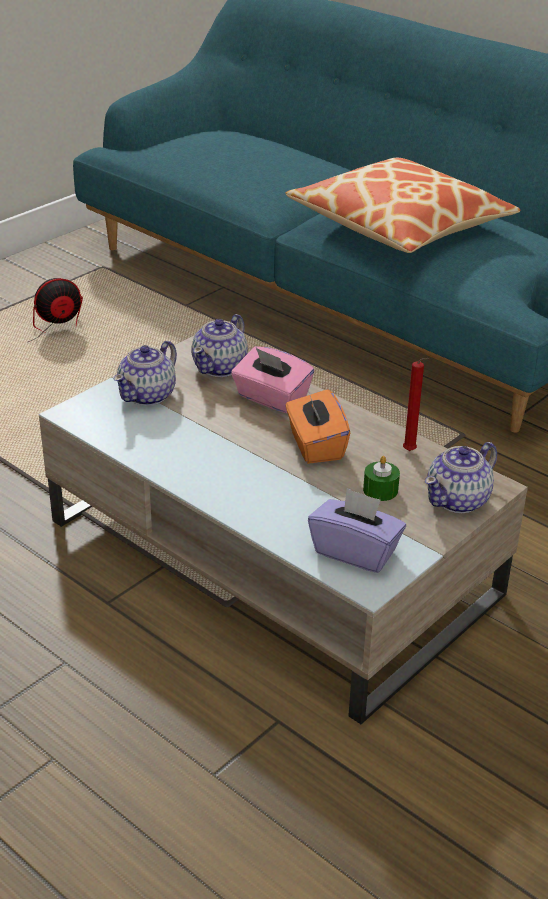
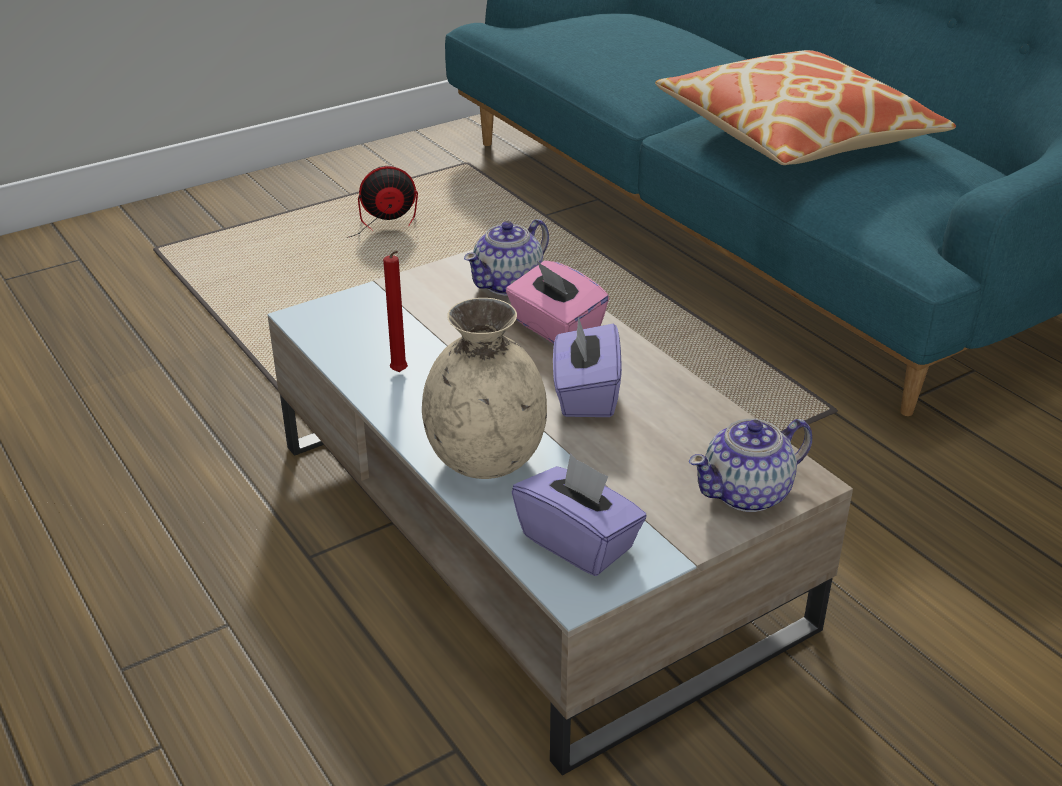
camera: 15 degrees right, 0 degrees up
teapot [114,341,177,406] -> none
orange tissue box [286,388,350,464] -> purple tissue box [553,316,622,417]
green candle [363,456,400,501] -> none
red candle [403,358,429,451] -> red candle moved to [383,251,408,372]
none -> beige vase [422,298,547,479]

